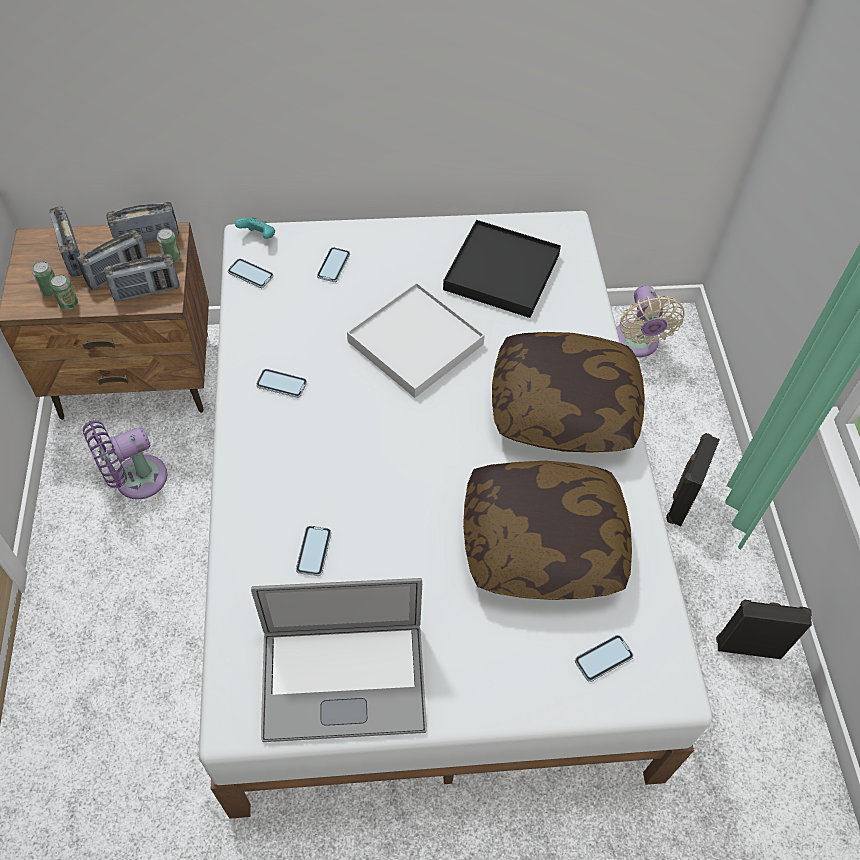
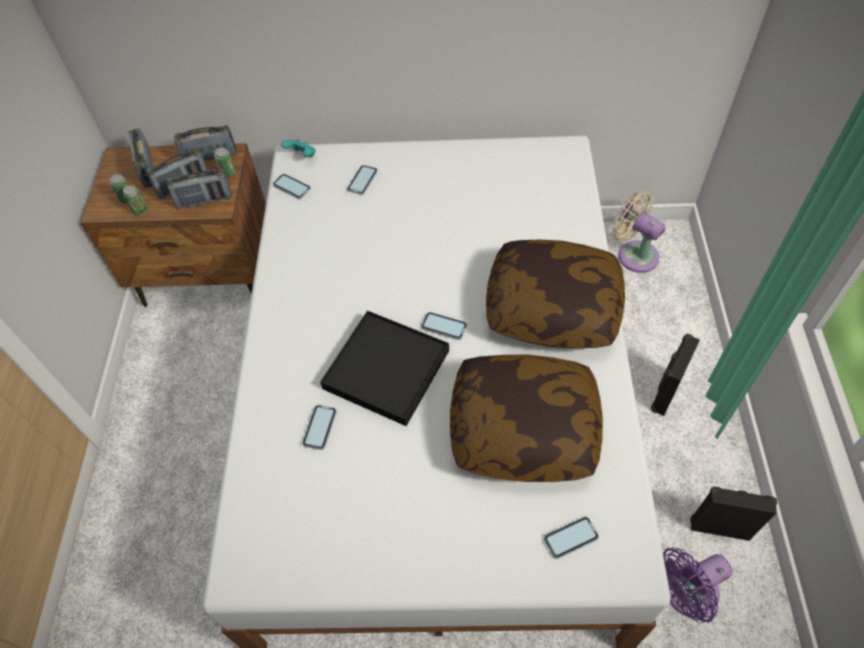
camera: 10 degrees right, 0 degrees up
purple fan [83,420,167,499] -> purple fan moved to [663,547,732,623]
laptop [251,578,427,742] -> none
phone [256,369,307,398] -> phone moved to [421,312,467,340]
white tray [347,282,485,398] -> none
black tray [443,220,561,318] -> black tray moved to [320,311,449,426]
beige fan [616,285,685,357] -> beige fan turned 135 degrees clockwise [612,191,666,273]

